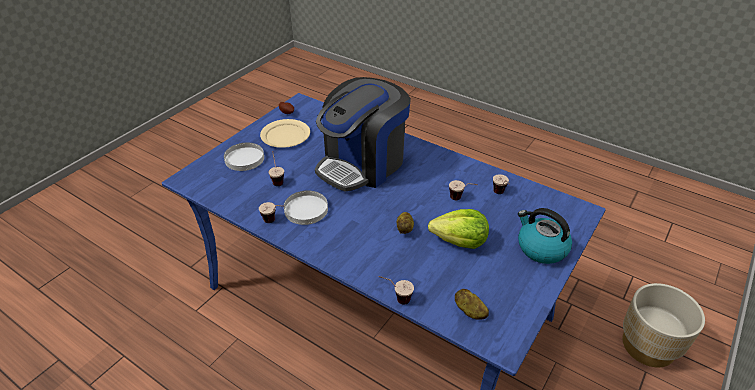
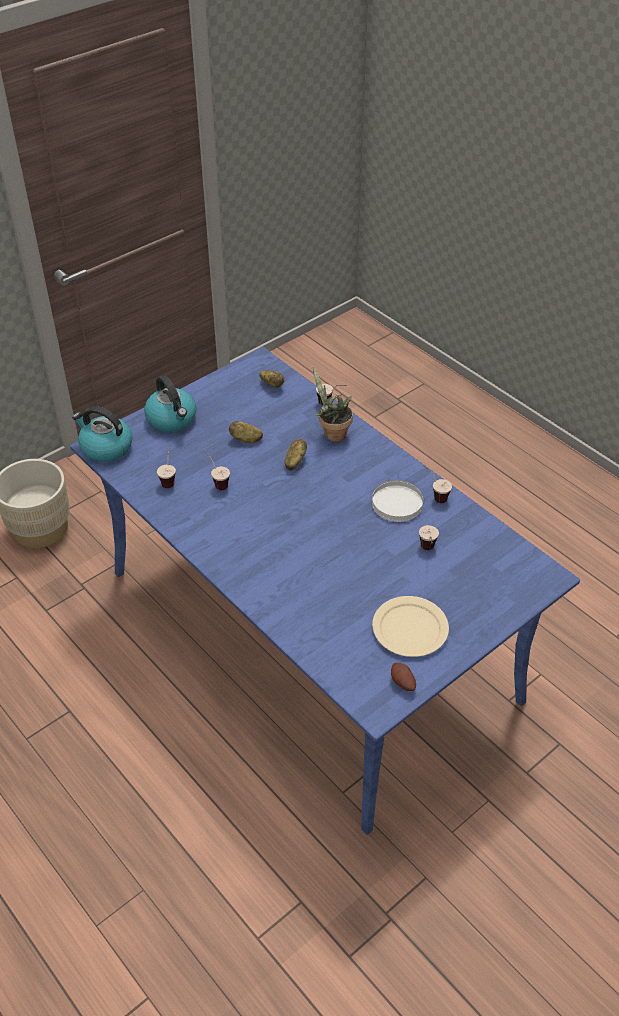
camera: 165 degrees left, 5 degrees up
white plate [224,143,264,171] -> none
coffee machine [315,77,411,192] -> none
lettuce [428,209,489,249] -> potato [229,421,263,443]
none -> kettle [73,406,132,462]
none -> potted plant [313,366,353,442]

